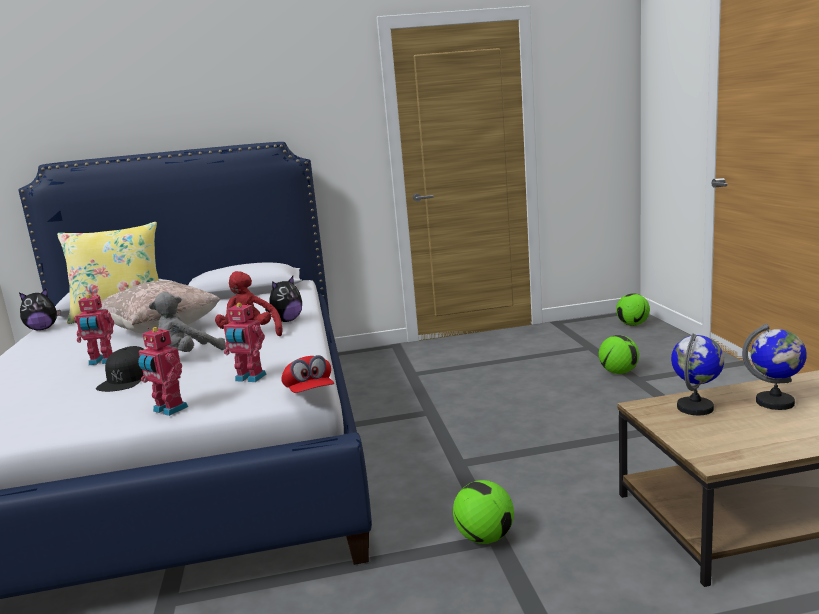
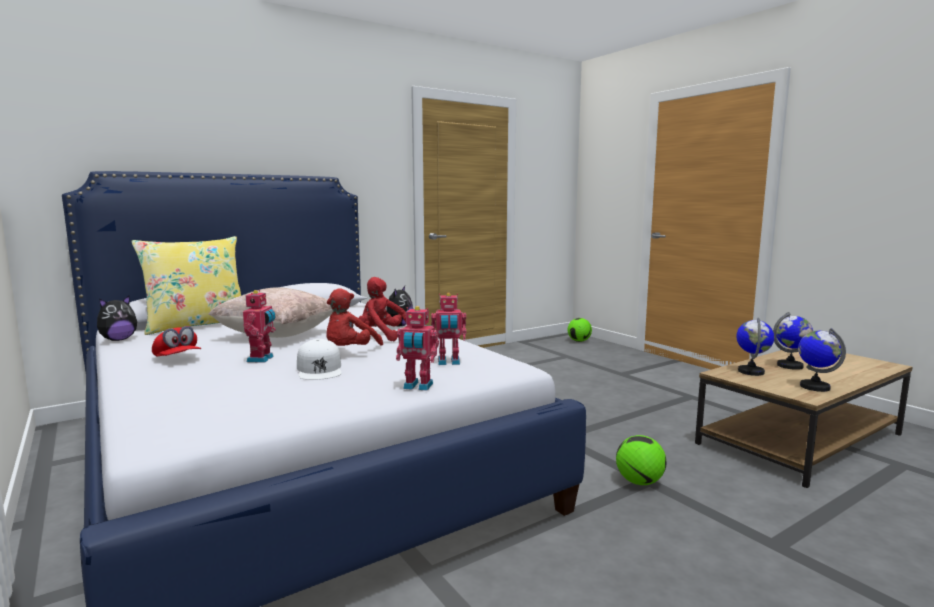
camera: 25 degrees left, 5 degrees down
toy robot [74,295,114,365] -> toy robot turned 60 degrees counterclockwise [243,290,276,363]
black cap [96,346,144,392] -> white cap [297,339,341,380]
grey plush toy [149,292,226,352] -> red plush toy [326,288,383,346]
red cap [281,355,334,393] -> red cap moved to [152,326,201,356]
football [599,335,639,374] -> none
none -> globe [798,328,846,392]

